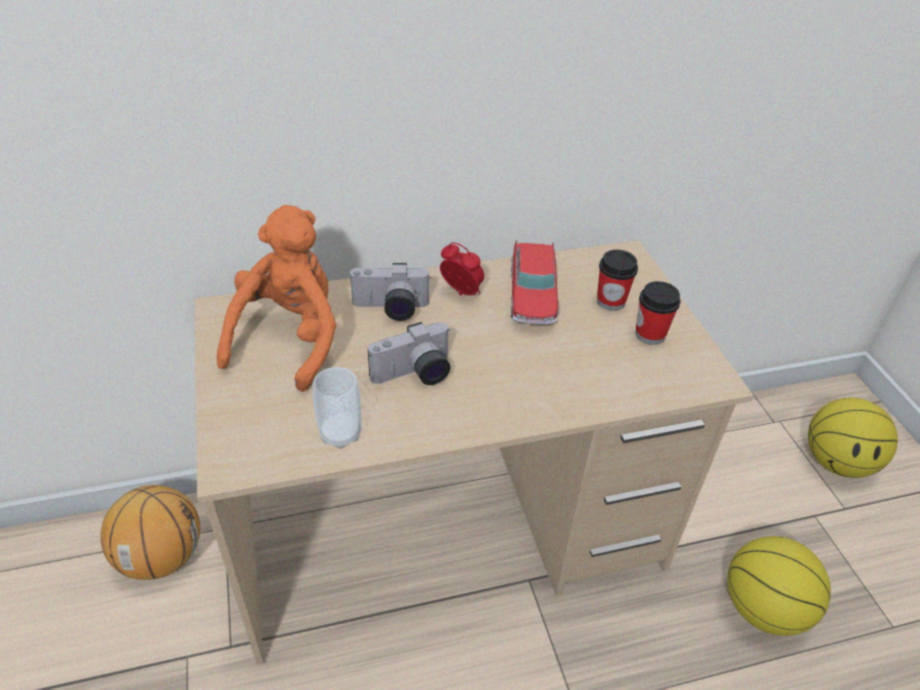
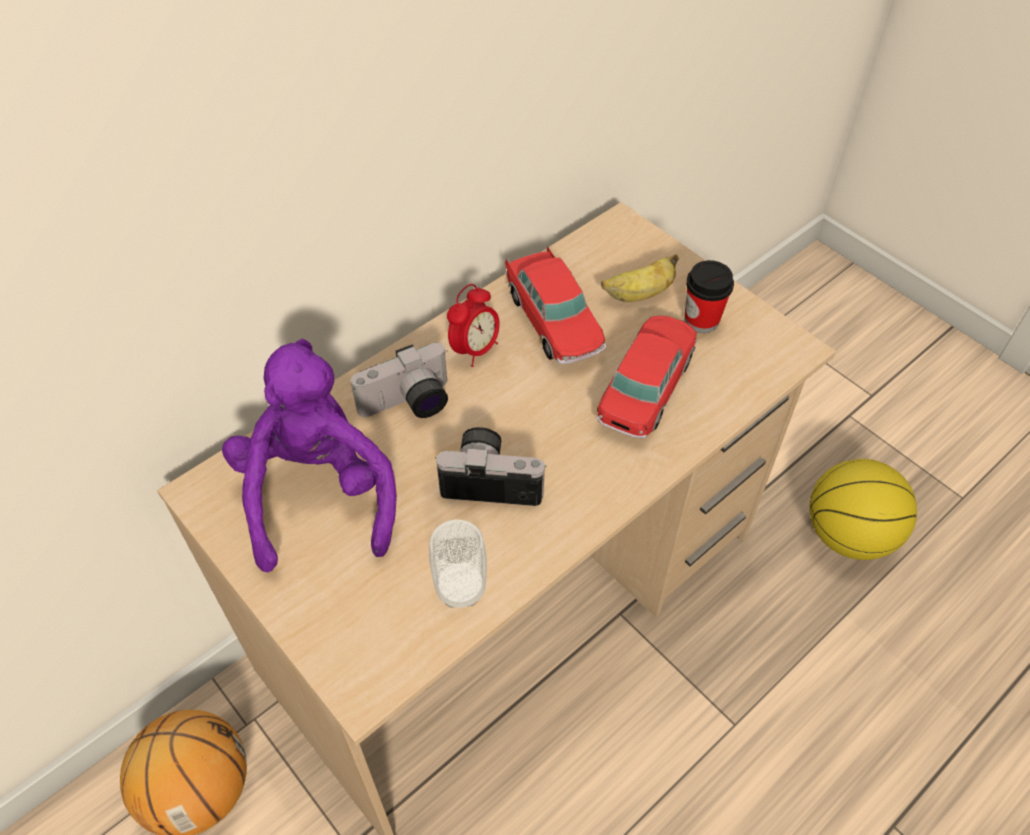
camera: 25 degrees left, 10 degrees up
orange plush toy [217,205,336,392] -> purple plush toy [222,339,397,572]
camera [368,322,451,385] -> camera turned 120 degrees counterclockwise [435,427,547,506]
alarm clock [440,242,484,296] -> alarm clock turned 120 degrees clockwise [447,284,500,367]
cup [597,250,638,311] -> banana [601,254,679,302]
basketball [808,398,898,478] -> none
none -> toy car [597,316,697,438]

